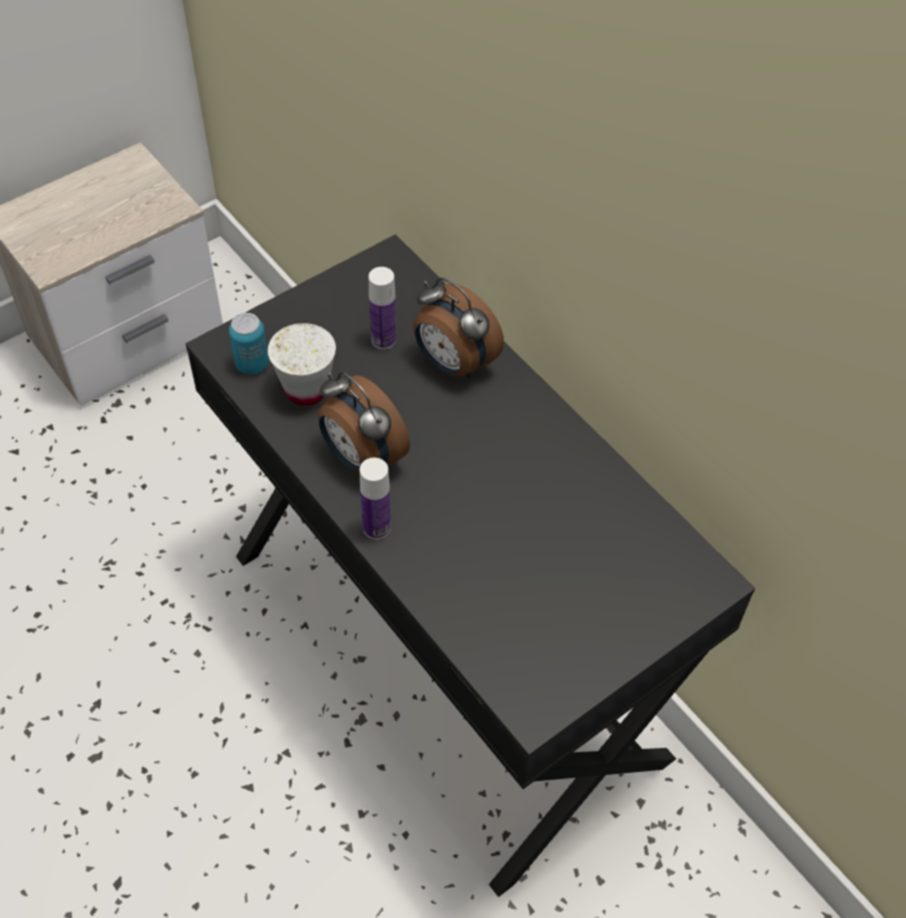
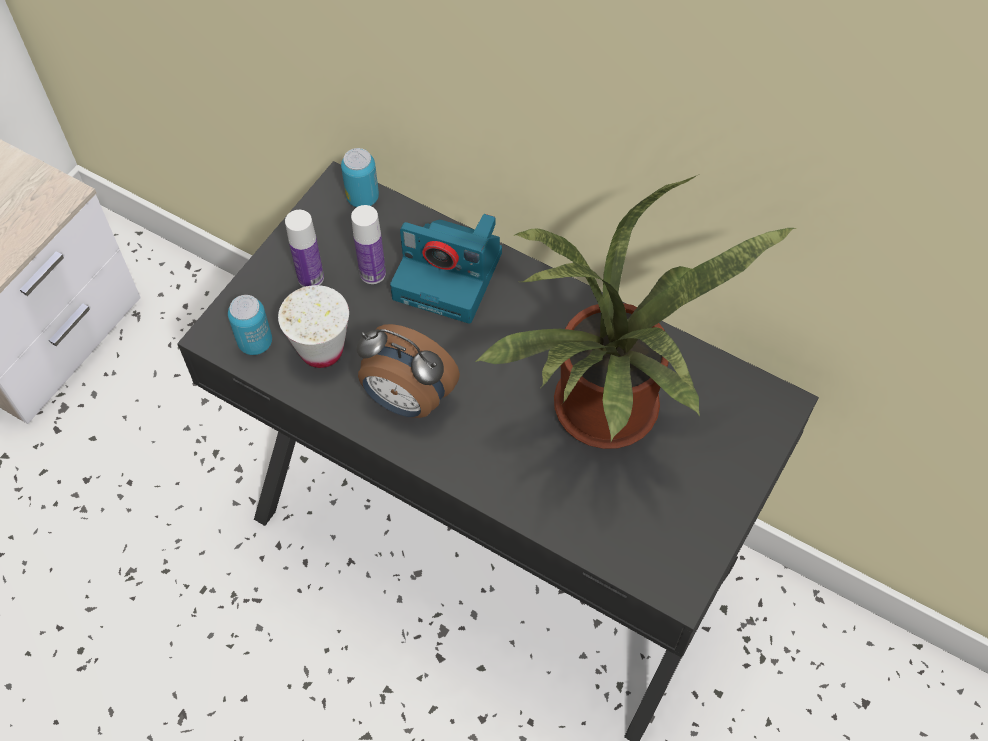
camera: 20 degrees left, 5 degrees up
bottle [360,458,391,539] -> bottle moved to [285,210,324,287]
alarm clock [413,278,504,379] -> camera [390,214,502,324]
none -> can [341,148,379,207]
none -> potted plant [475,174,797,449]

